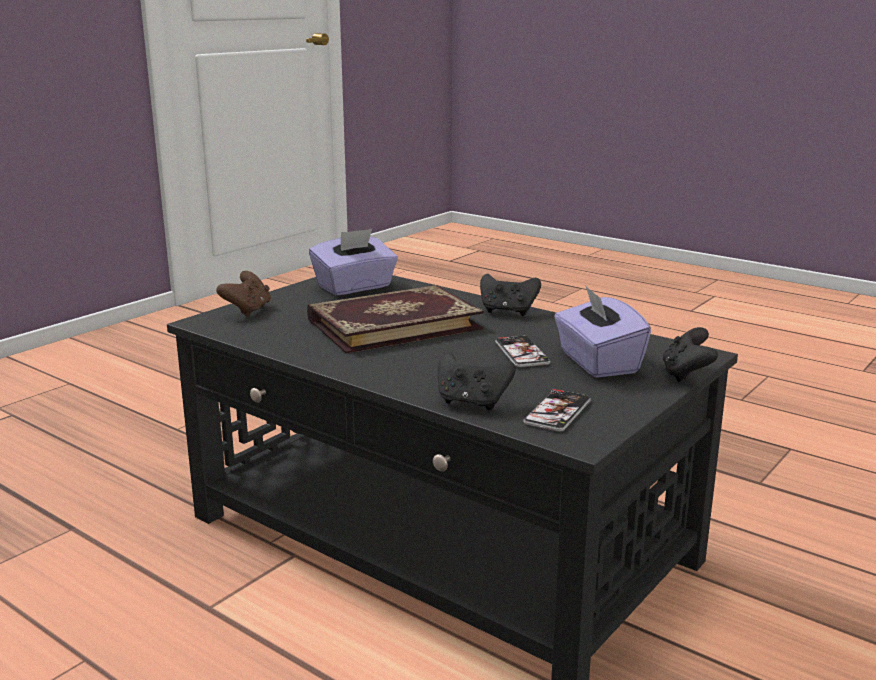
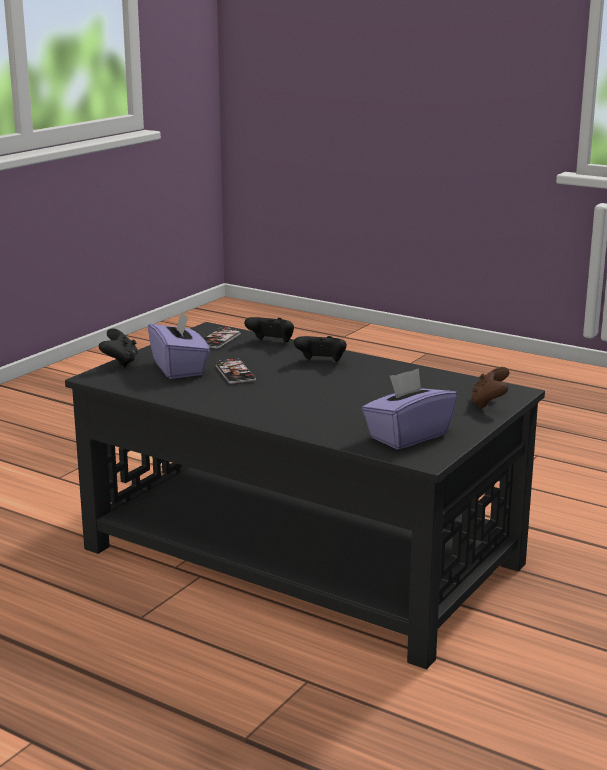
camera: 175 degrees right, 0 degrees up
book [307,285,484,353] -> none
black game controller [480,274,541,316] -> black game controller moved to [294,336,347,362]

